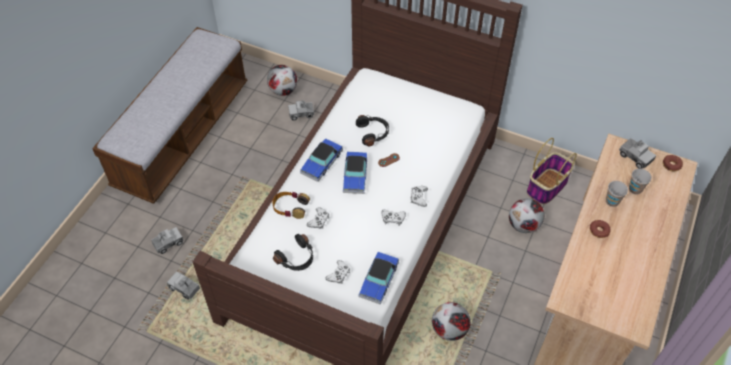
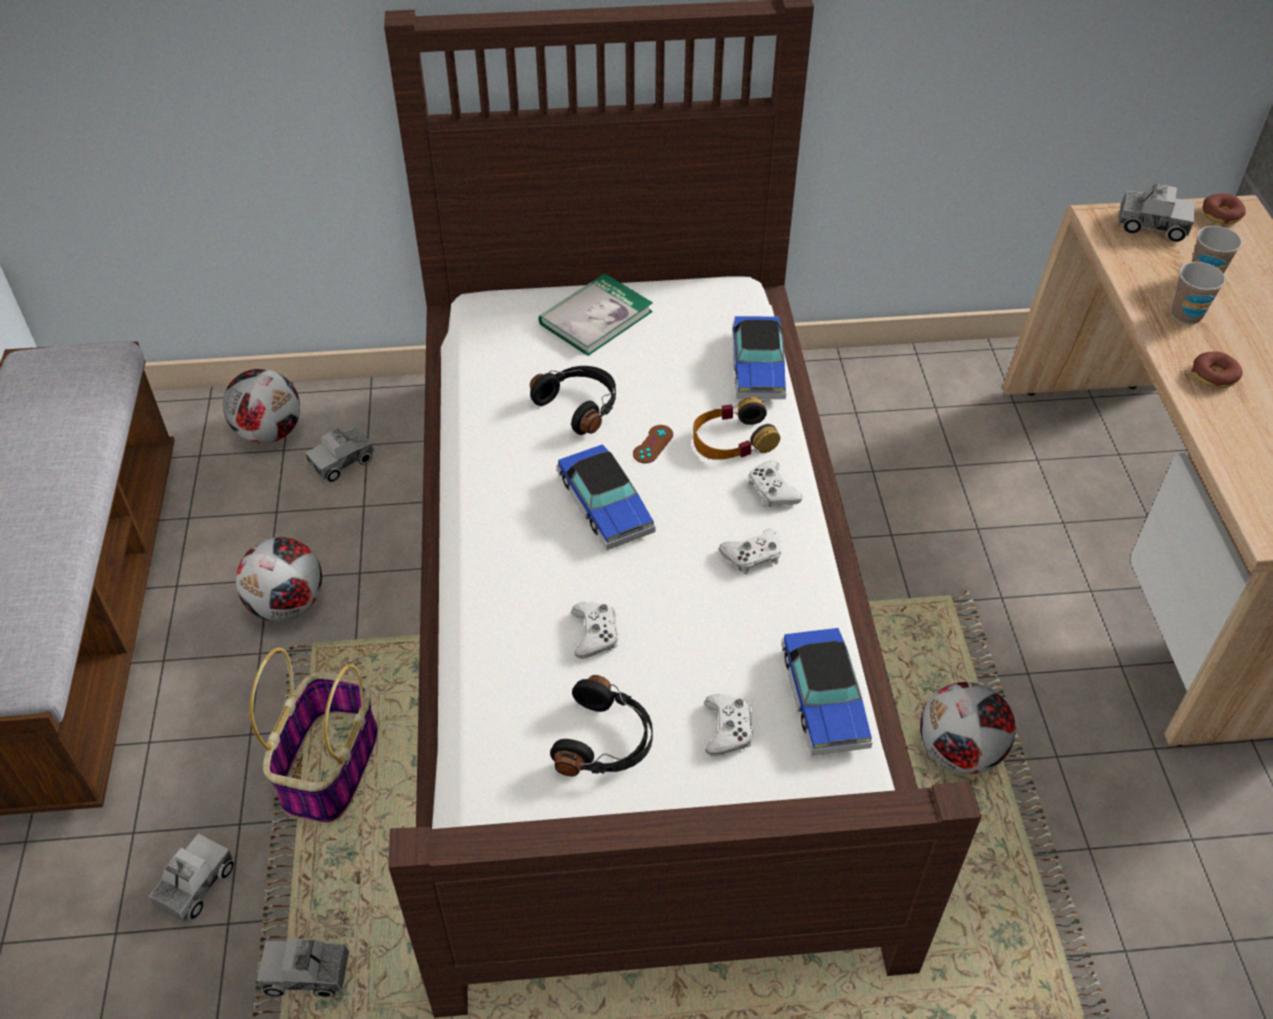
camera: 30 degrees left, 5 degrees down
headphones [272,192,310,219] -> headphones moved to [693,397,780,460]
toy car [300,139,343,182] -> toy car moved to [733,316,786,399]
football [509,198,544,233] -> football moved to [236,537,322,622]
basket [527,138,577,205] -> basket moved to [249,648,378,823]
none -> book [539,273,653,356]

